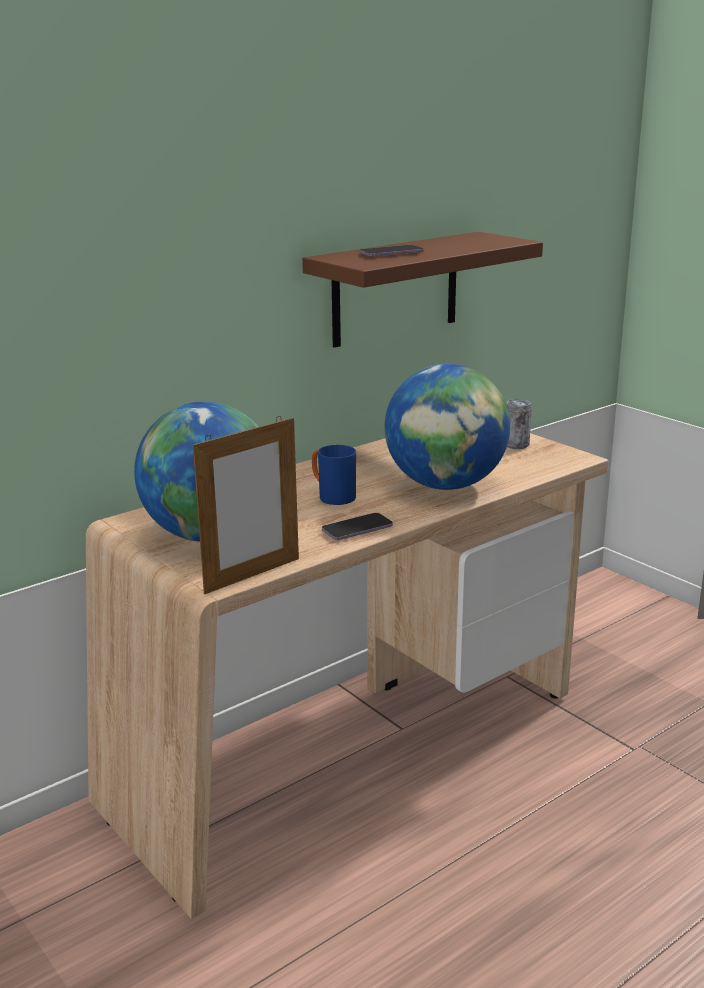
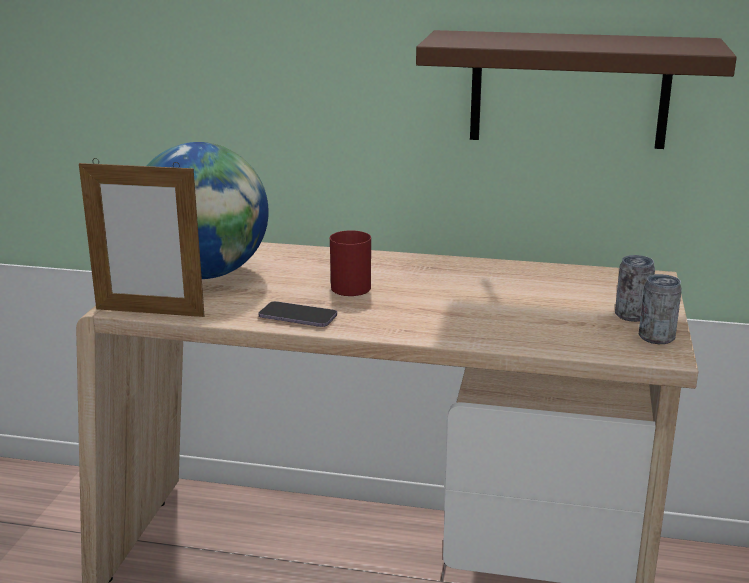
camera: 50 degrees right, 0 degrees up
blue mug [312,445,356,505] -> red mug [330,230,371,296]
phone [359,245,424,256] -> none
globe [385,364,510,490] -> none
none -> can [639,274,682,344]

